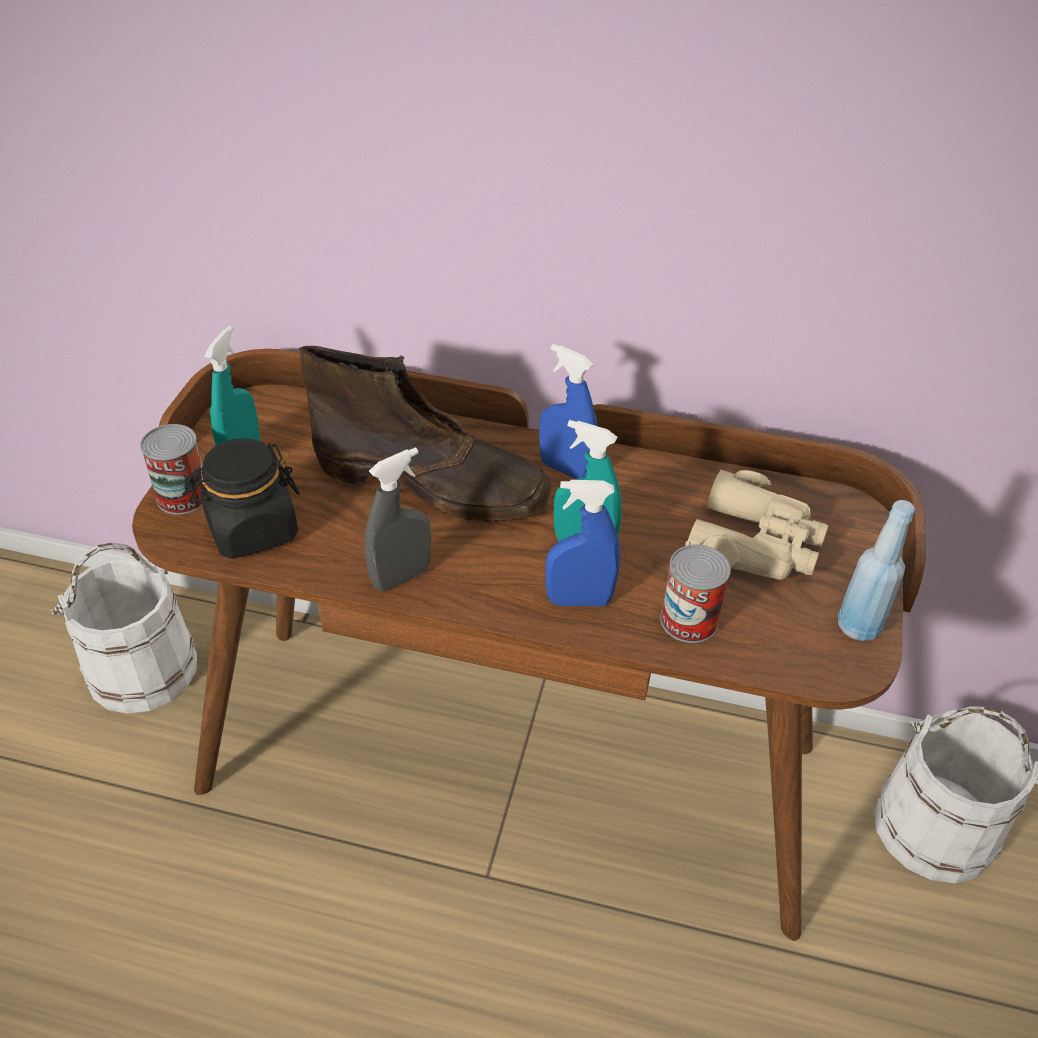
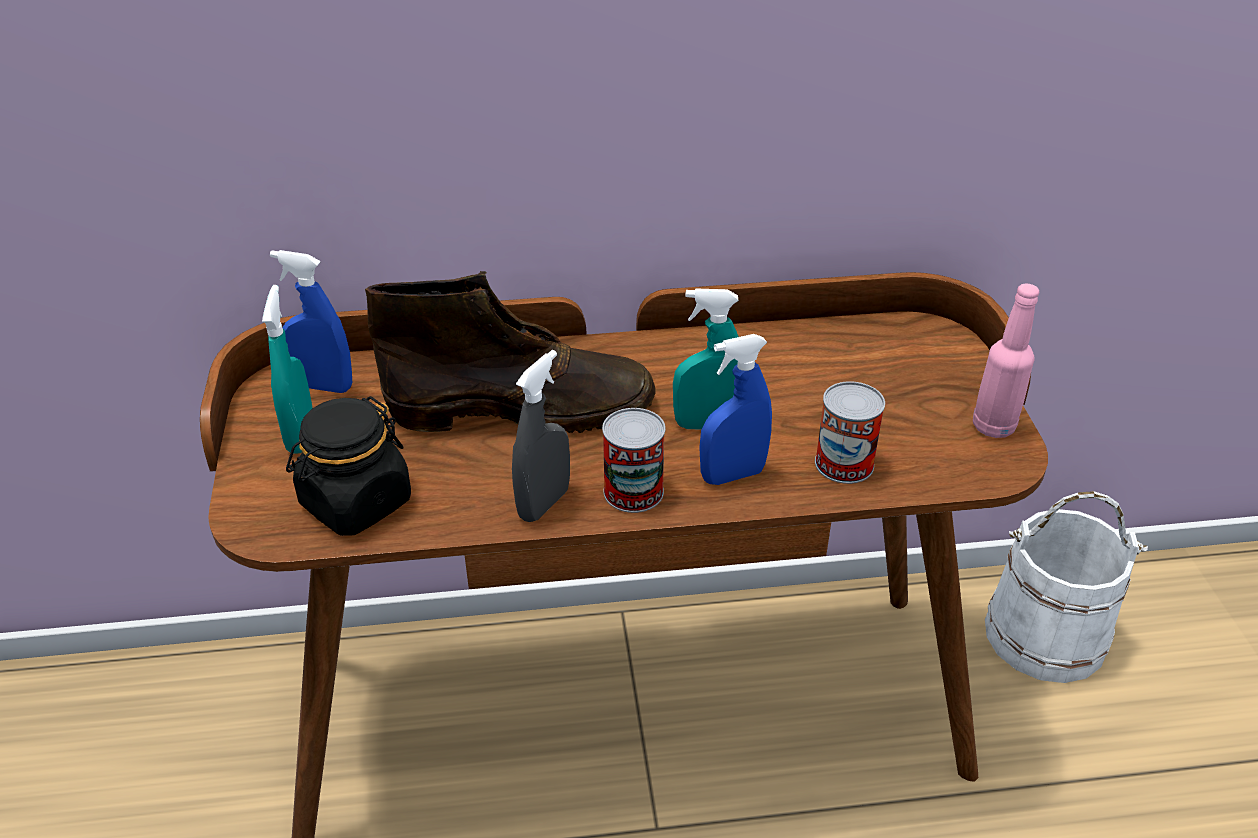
camera: 20 degrees left, 5 degrees down
white bucket [51,543,197,714] -> none
can [140,424,204,515] -> can moved to [602,408,665,513]
blue spray bottle [539,344,597,479] -> blue spray bottle moved to [270,250,352,393]
beige binoculars [685,469,828,580] -> none
blue bottle [838,500,915,641] -> pink bottle [973,283,1039,438]

